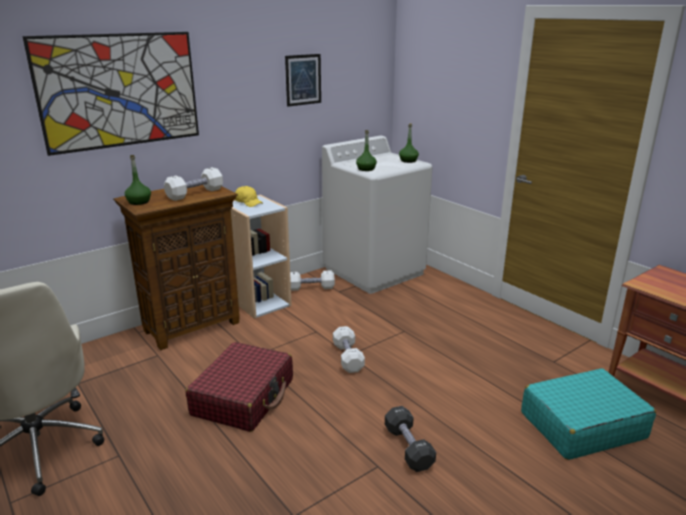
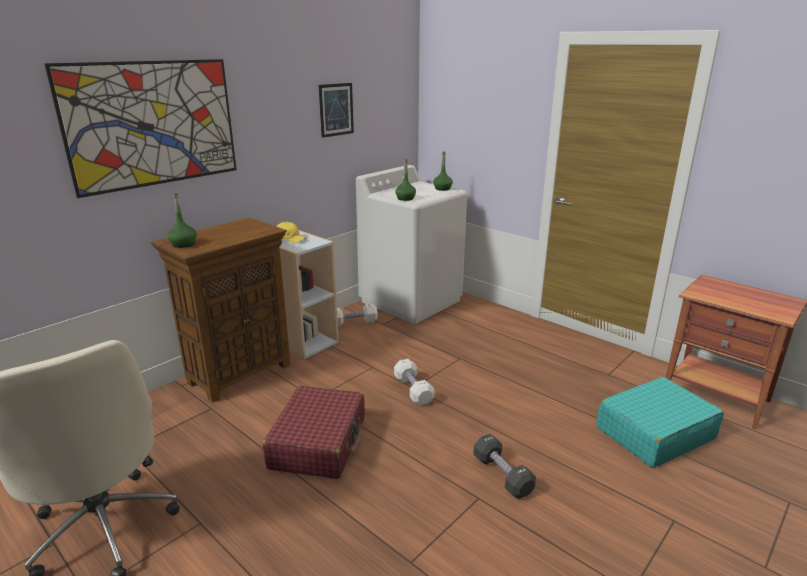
camera: 10 degrees left, 0 degrees up
white dumbbell [164,167,223,201] -> none

